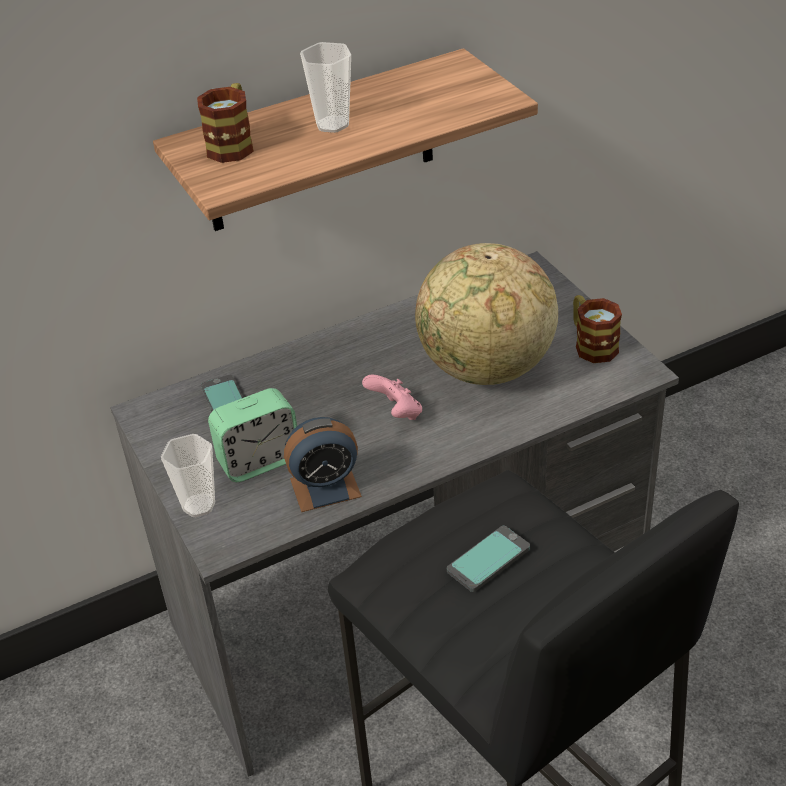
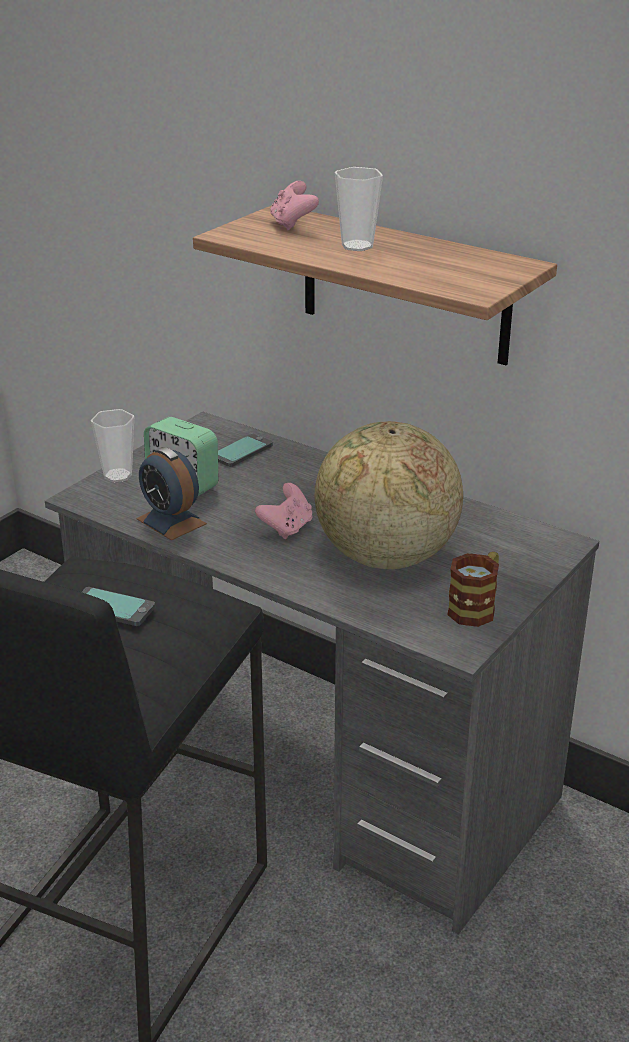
camera: 60 degrees right, 10 degrees down
mug [197,83,254,163] -> pink game controller [270,181,319,230]

